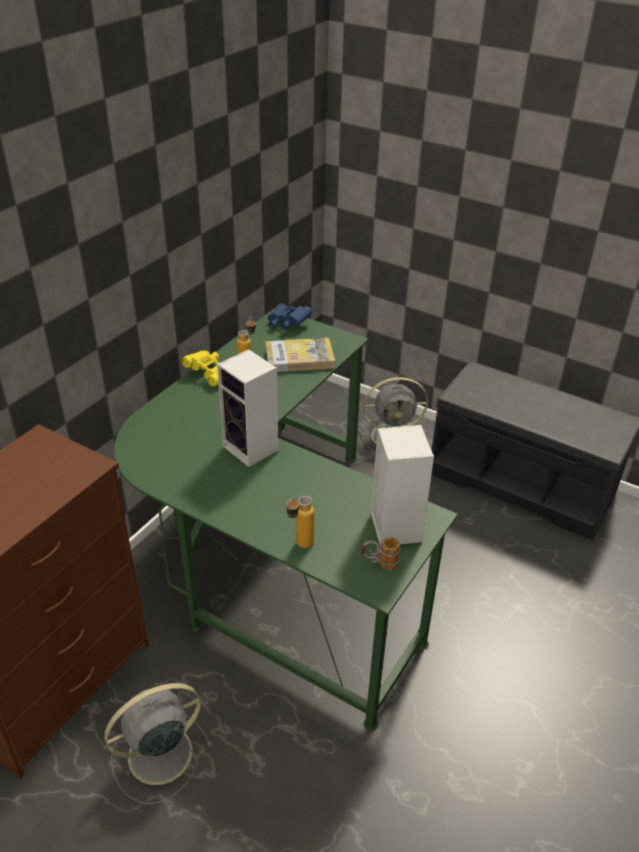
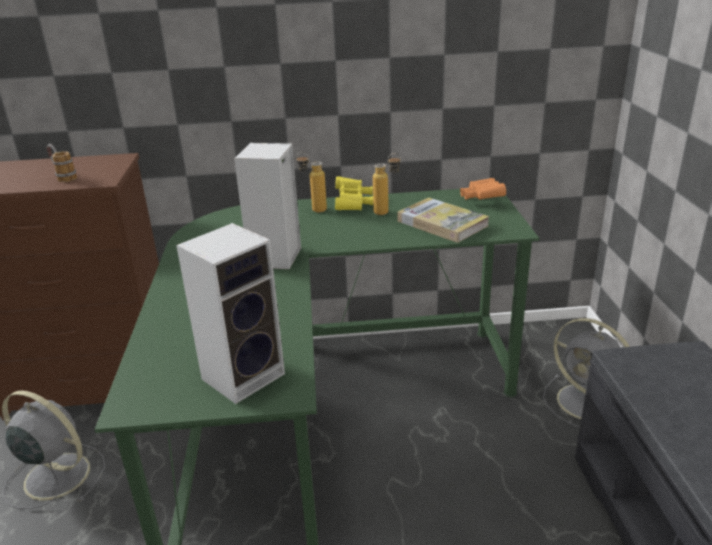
camera: 55 degrees right, 10 degrees down
blue binoculars [268,303,312,331] -> orange binoculars [460,178,506,200]
bottle [286,496,314,548] -> bottle moved to [296,152,327,212]
mug [361,537,400,570] -> mug moved to [47,144,77,182]

